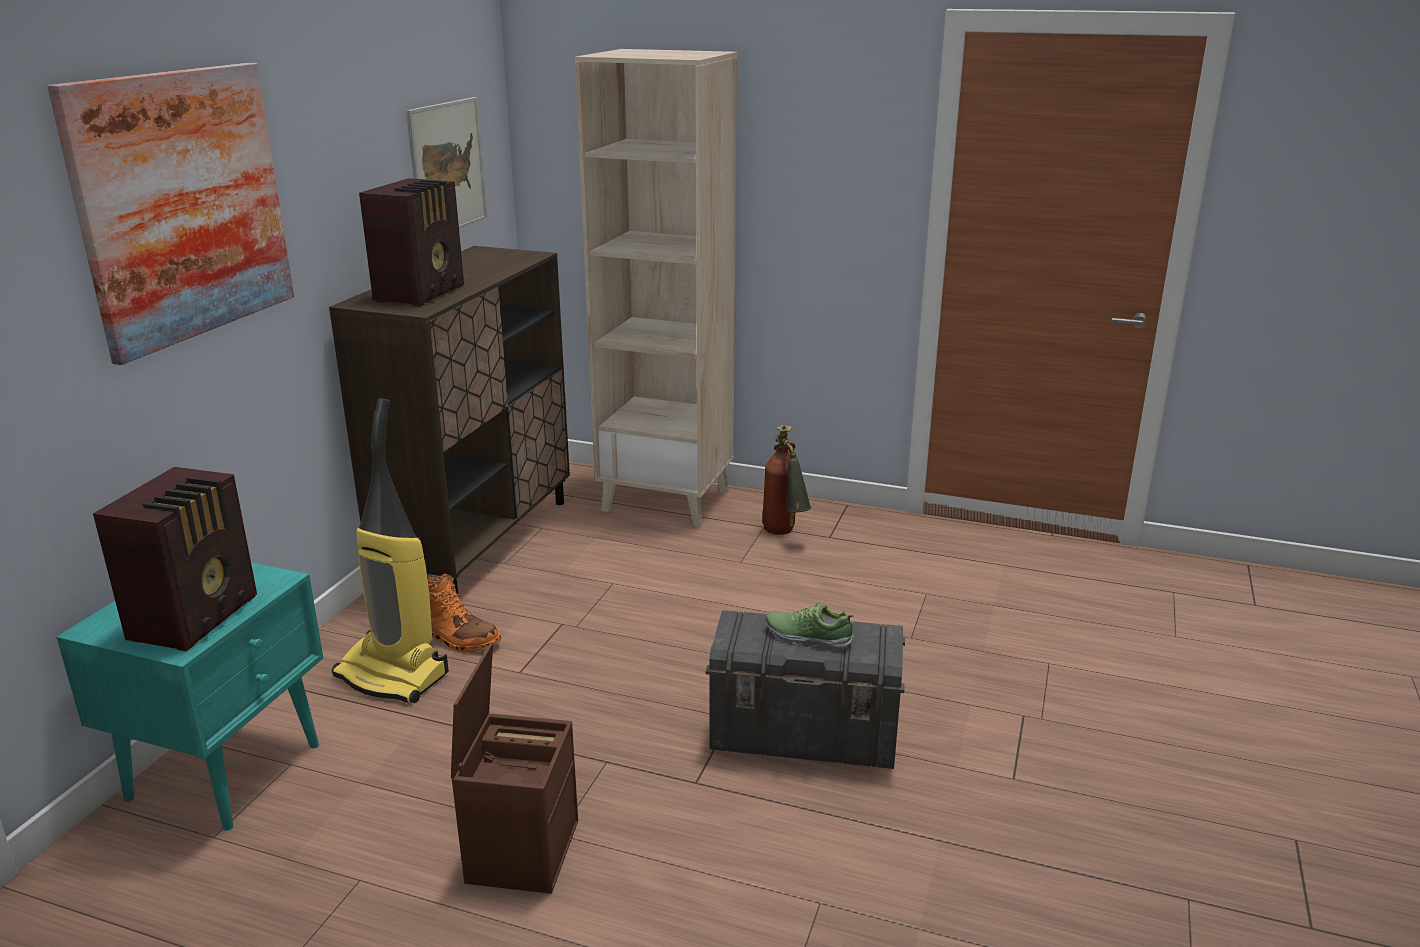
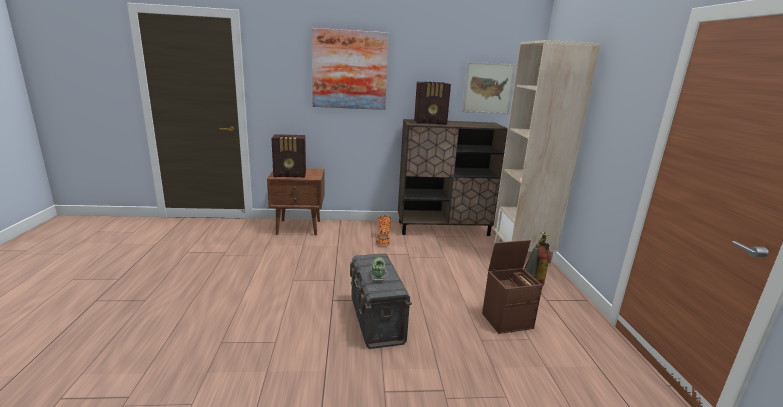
camera: 65 degrees right, 5 degrees down
turquoise nightstand [56,563,323,831] -> brown nightstand [267,168,324,235]
vacuum cleaner [332,398,449,703] -> none
brown storage box [451,642,578,894] -> brown storage box moved to [482,240,543,334]

